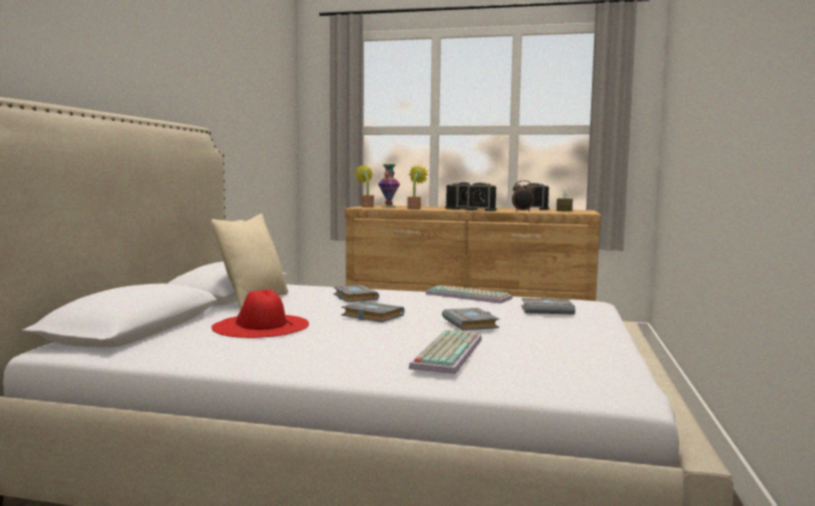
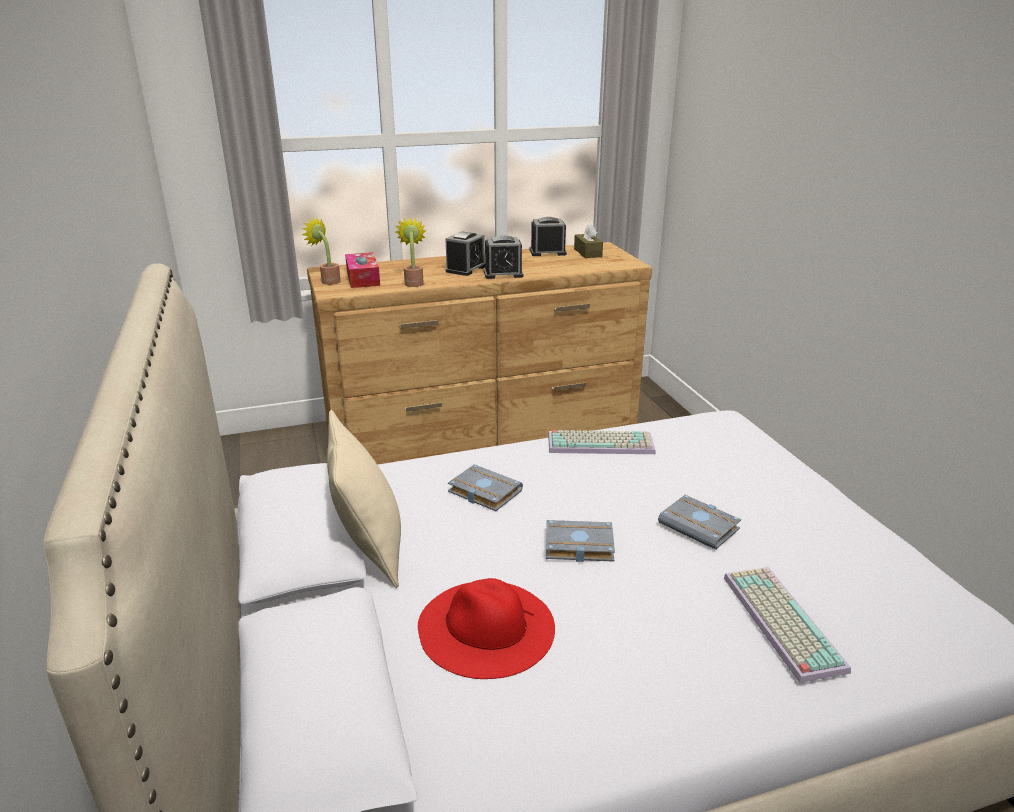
camera: 30 degrees left, 20 degrees up
vase [378,164,400,207] -> tissue box [345,252,380,288]
alarm clock [512,180,535,212] -> none
grey book [521,298,575,315] -> none

